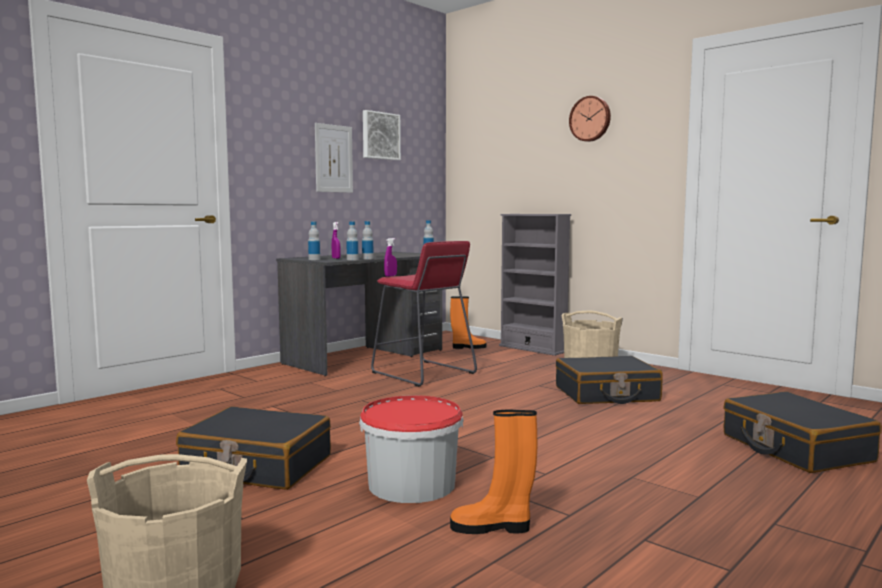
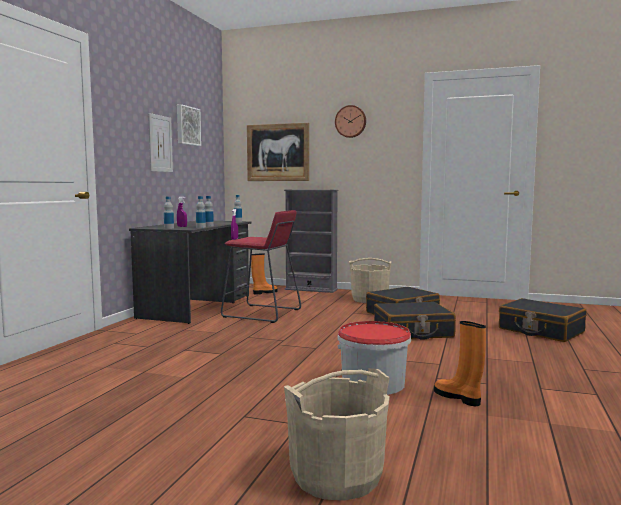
camera: 25 degrees left, 0 degrees up
black suitcase [176,406,331,490] -> black suitcase moved to [374,302,456,340]
orange boot [450,410,537,534] -> orange boot turned 75 degrees clockwise [434,321,486,406]
none -> picture [247,123,309,181]

